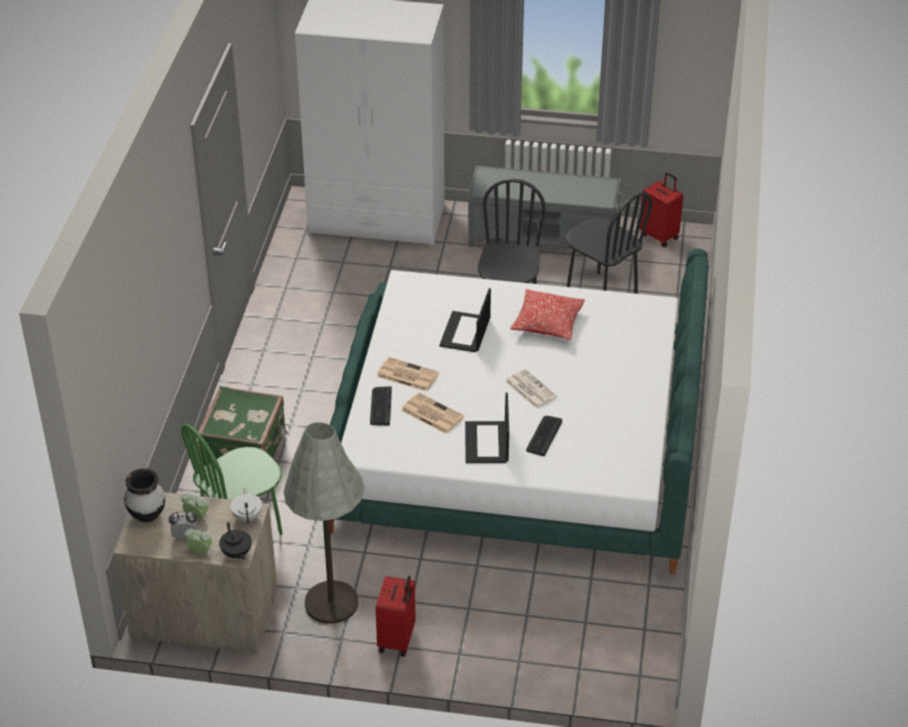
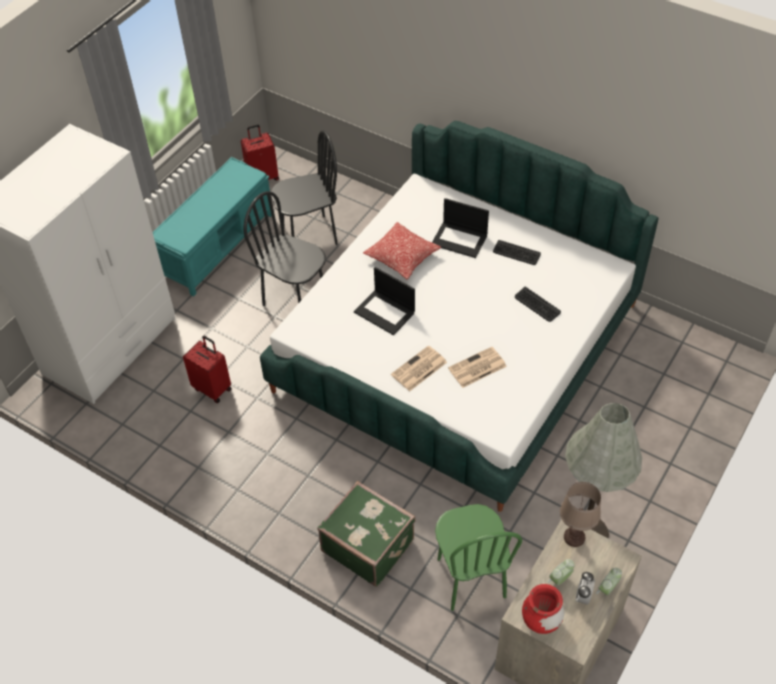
camera: 65 degrees left, 10 degrees up
black vase [124,468,165,522] -> red vase [522,584,564,634]
black teapot [219,522,252,559] -> none
white teapot [230,488,262,524] -> brown table lamp [560,482,601,547]
keyboard [370,386,392,425] -> keyboard moved to [493,240,541,265]
red suitcase [376,576,416,657] -> red suitcase moved to [183,336,232,403]
laptop [465,393,509,463] -> laptop moved to [432,198,489,258]
grey bench [467,166,622,249] -> turquoise bench [153,157,272,296]
newspaper [505,369,557,409] -> none

